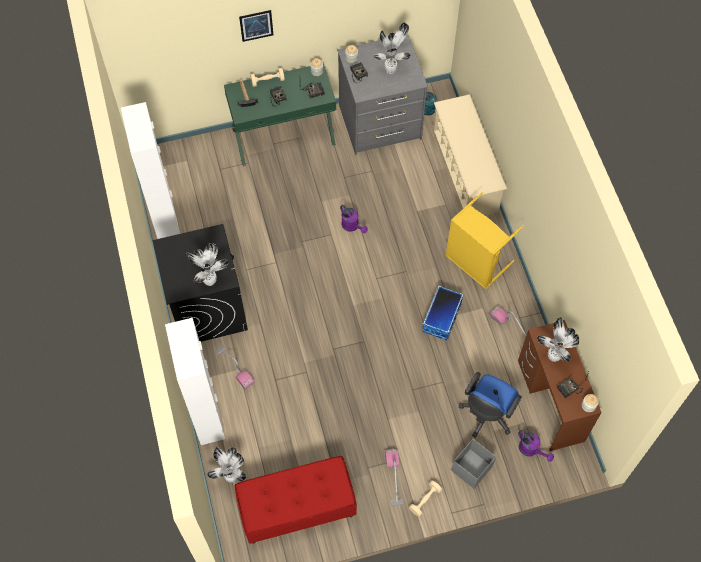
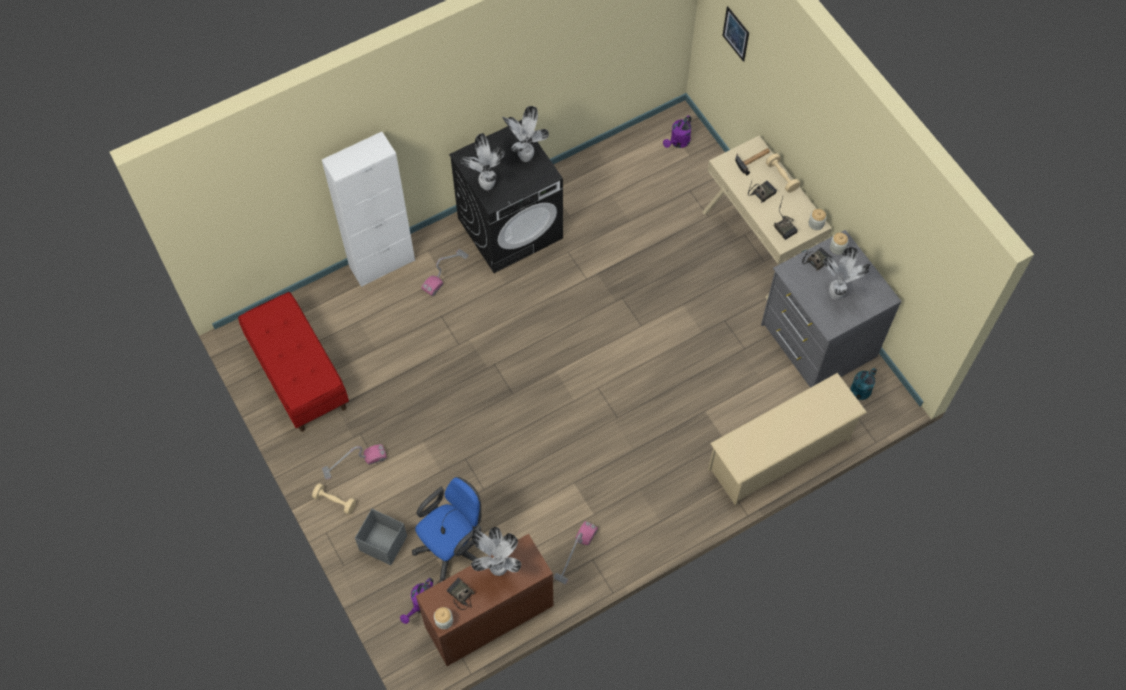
camera: 75 degrees right, 0 degrees up
white cabinet [121,102,180,239] -> none
potted plant [207,447,246,483] -> potted plant moved to [502,106,549,162]
green console table [224,63,336,166] -> beige console table [702,136,832,300]
picture [239,10,273,42] -> picture moved to [722,6,749,62]
purple watering can [340,205,368,233] -> purple watering can moved to [663,115,691,148]
storage box [422,285,464,340] -> none
yellow laundry basket [445,192,524,289] -> none
blue office chair [459,372,522,438] -> blue office chair turned 120 degrees clockwise [412,477,482,583]

